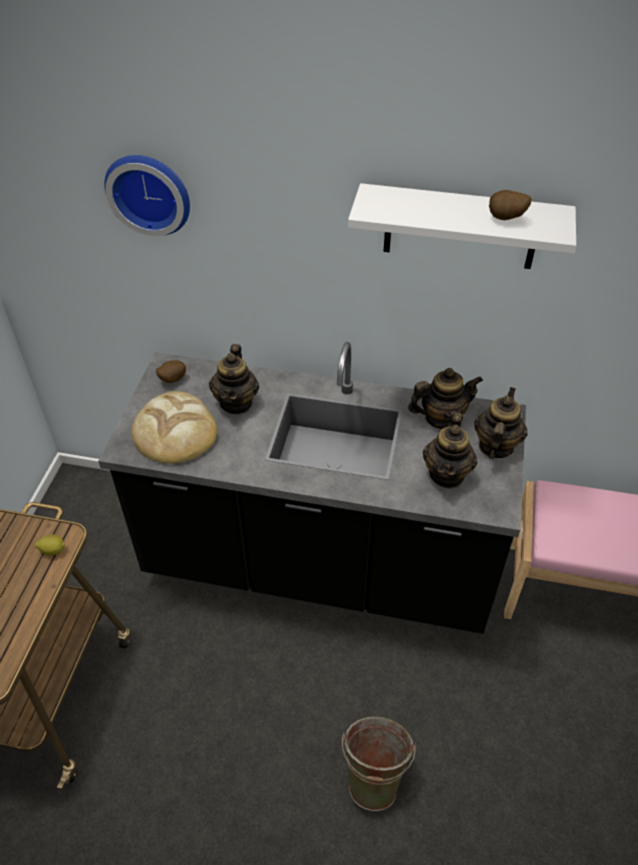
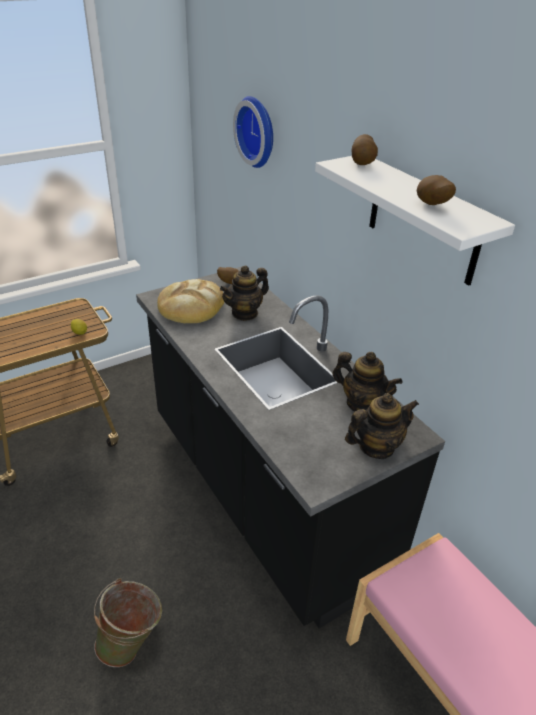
camera: 45 degrees right, 10 degrees down
teapot [423,412,477,488] -> none
none -> potato [352,134,378,165]

